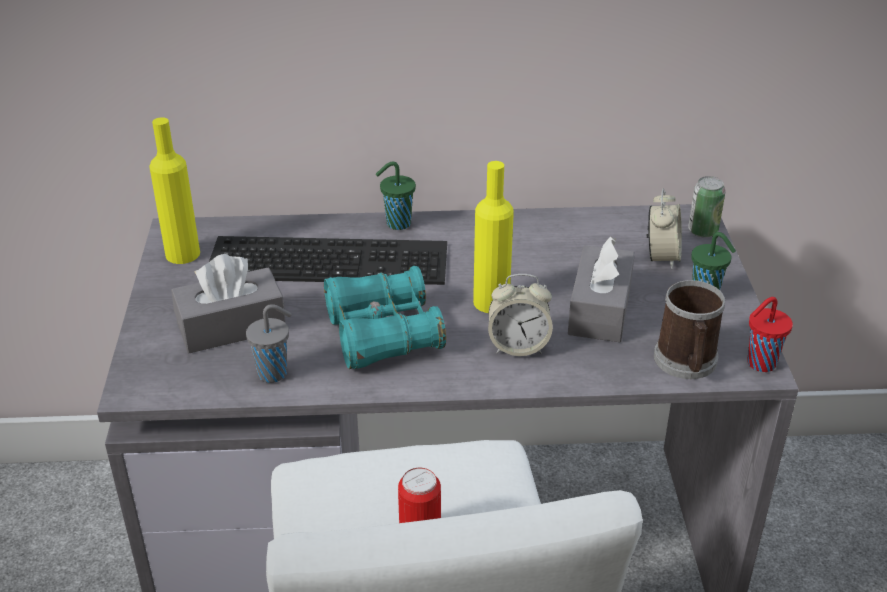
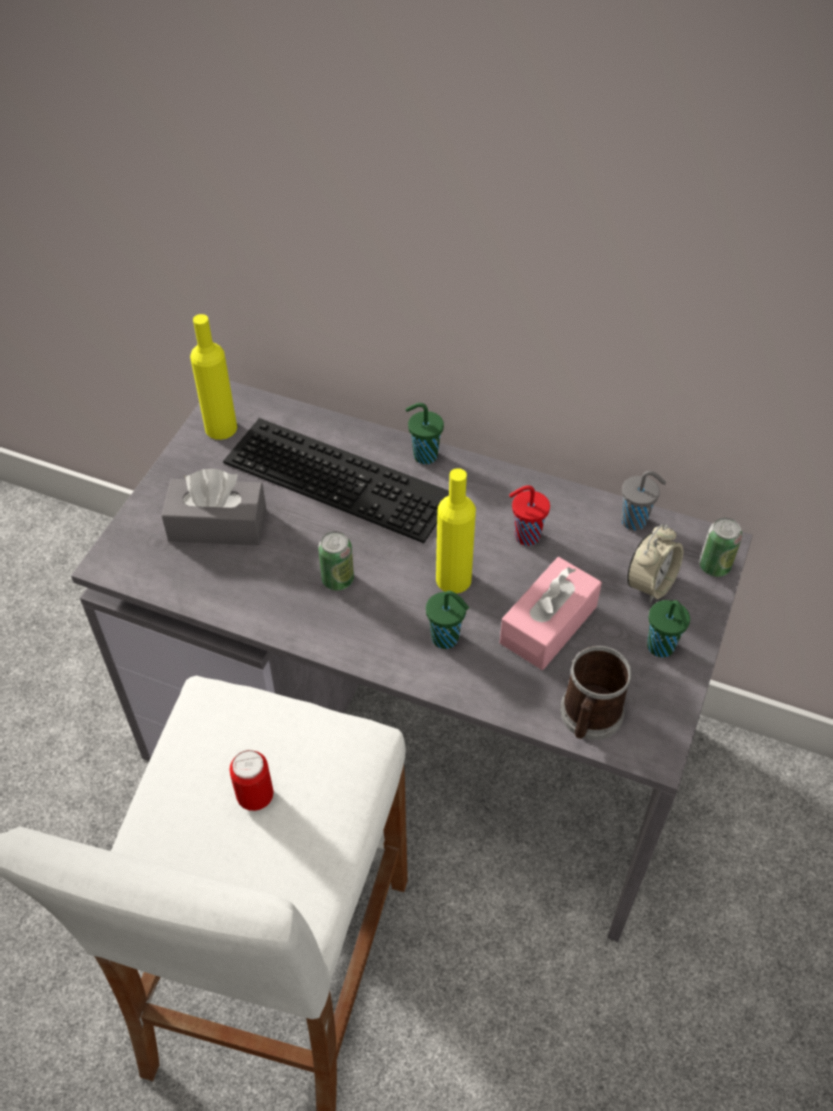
camera: 25 degrees right, 15 degrees up
grey cup [246,304,292,383] -> grey cup moved to [621,471,666,531]
turquoise binoculars [324,266,446,369] -> can [318,531,354,591]
alarm clock [488,274,553,356] -> green cup [426,591,469,649]
grey tissue box [568,236,635,342] -> pink tissue box [500,557,602,670]
red cup [747,297,793,372] -> red cup moved to [509,485,550,546]

